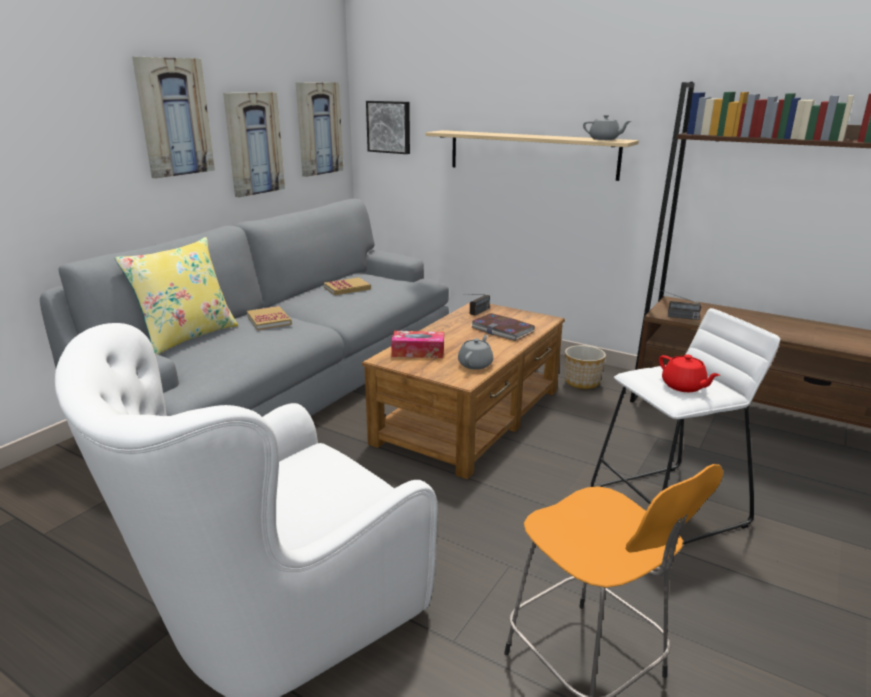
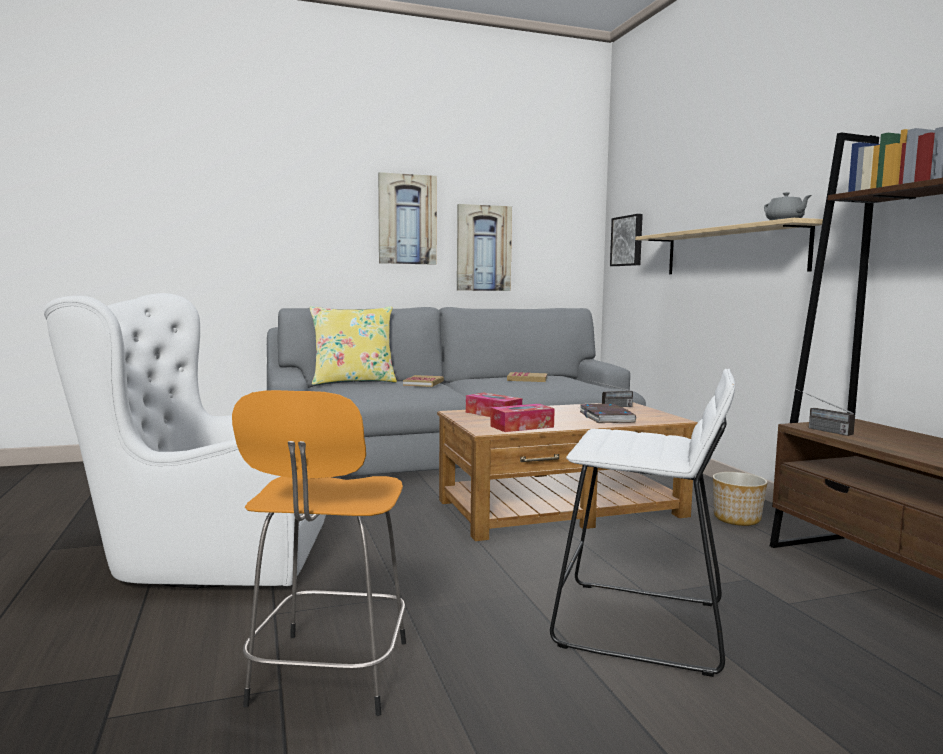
camera: 40 degrees right, 15 degrees down
picture [296,82,343,177] -> none
grey teapot [458,334,493,370] -> tissue box [490,404,555,432]
red teapot [659,354,720,392] -> none

